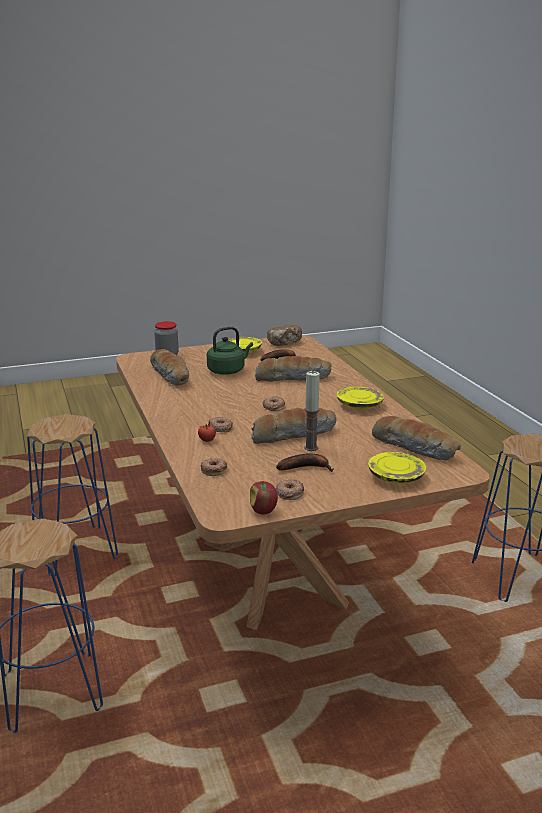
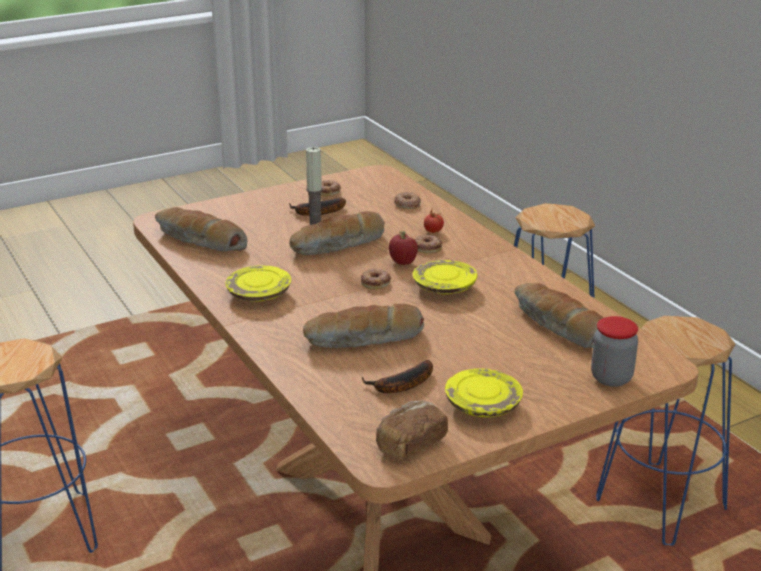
camera: 170 degrees right, 5 degrees up
green kettle [207,326,253,375] -> none
apple [250,481,278,515] -> apple moved to [388,231,418,265]
yellow plate [368,452,426,484] -> yellow plate moved to [413,260,477,294]

